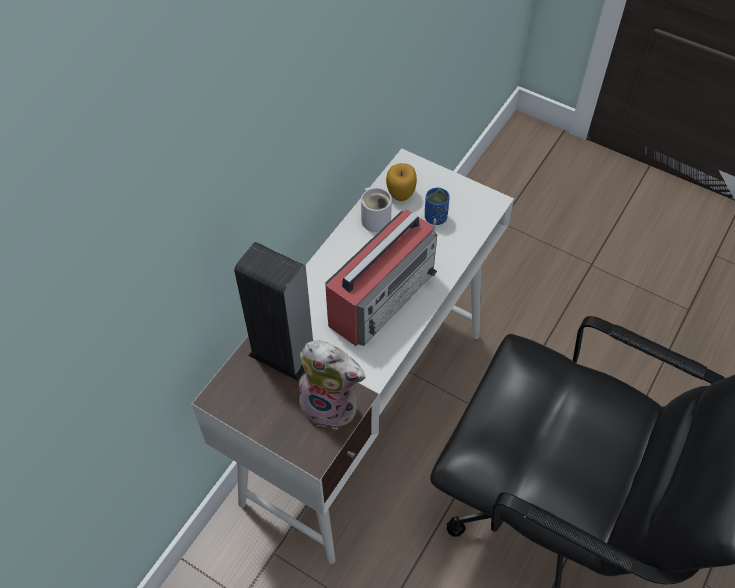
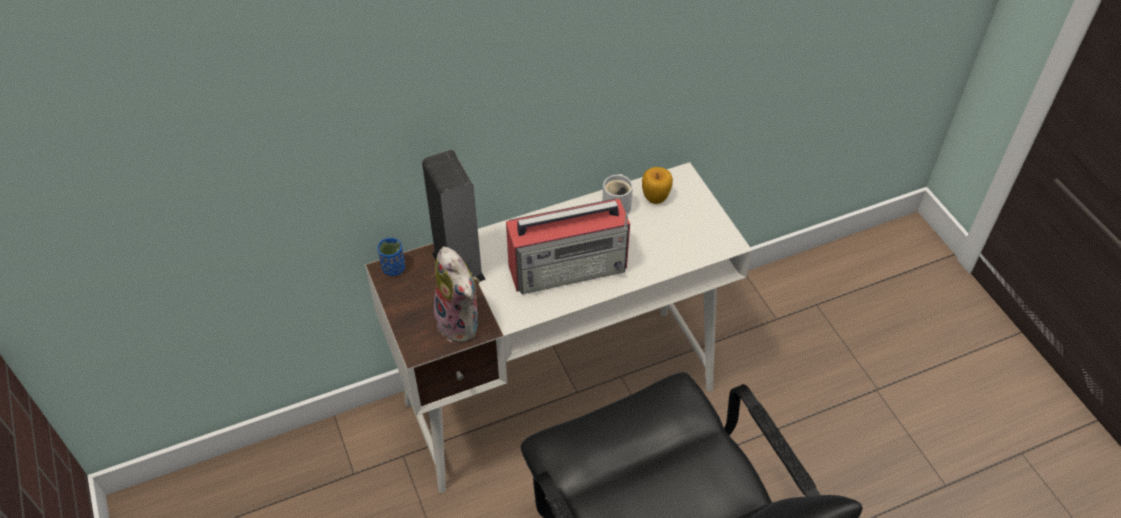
camera: 35 degrees right, 5 degrees down
blue cup [425,188,450,225] -> blue cup moved to [377,238,405,276]

